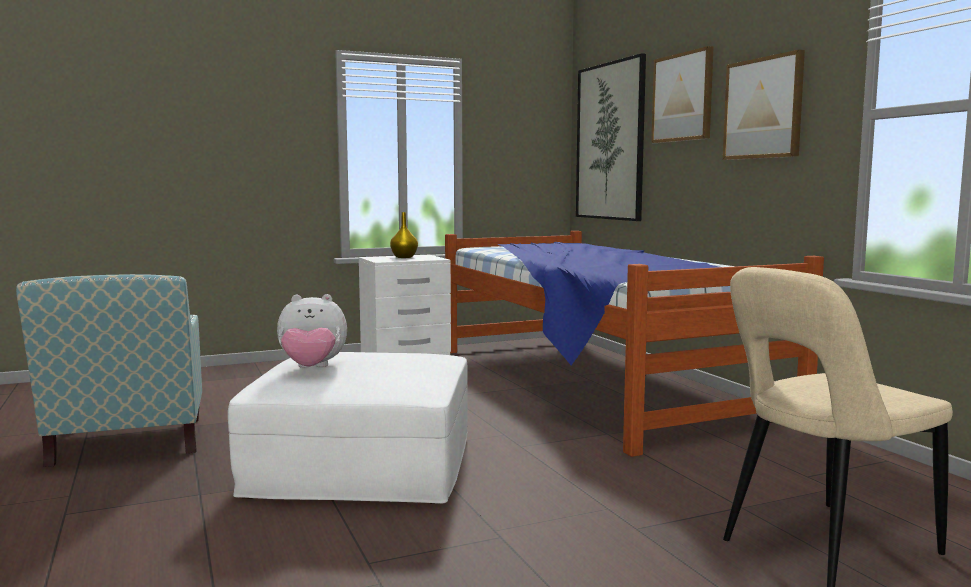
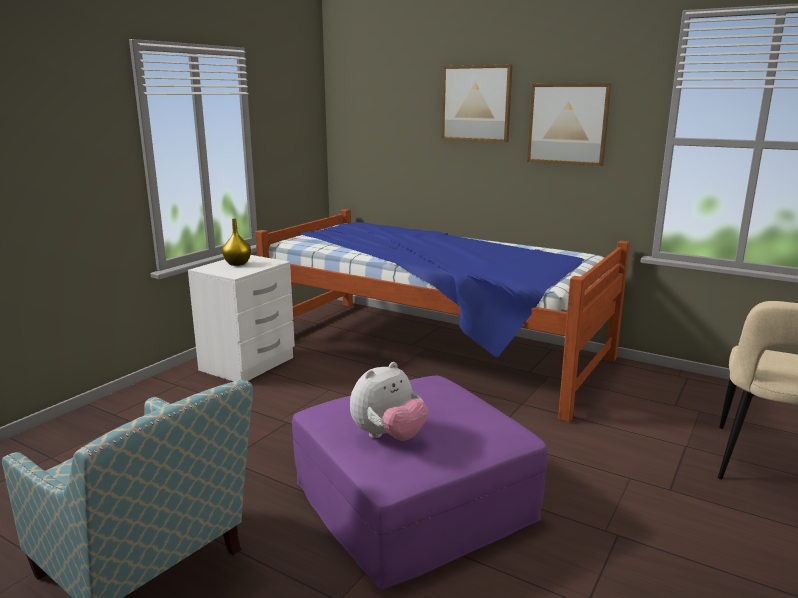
camera: 35 degrees left, 10 degrees up
white ottoman [228,352,468,504] -> purple ottoman [292,375,548,589]
picture [576,53,646,221] -> none

